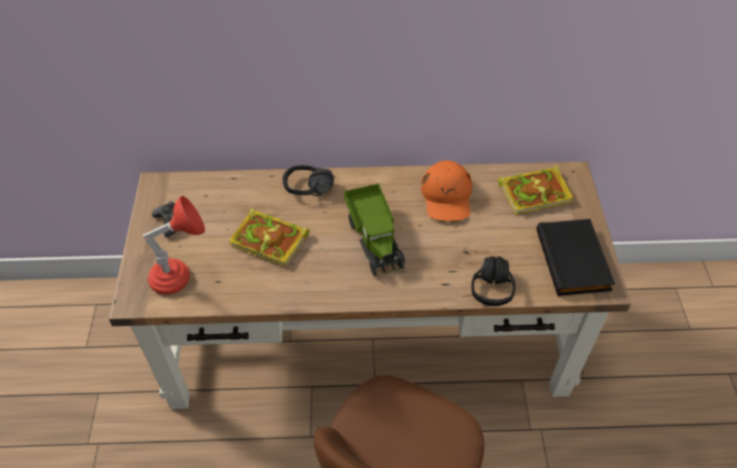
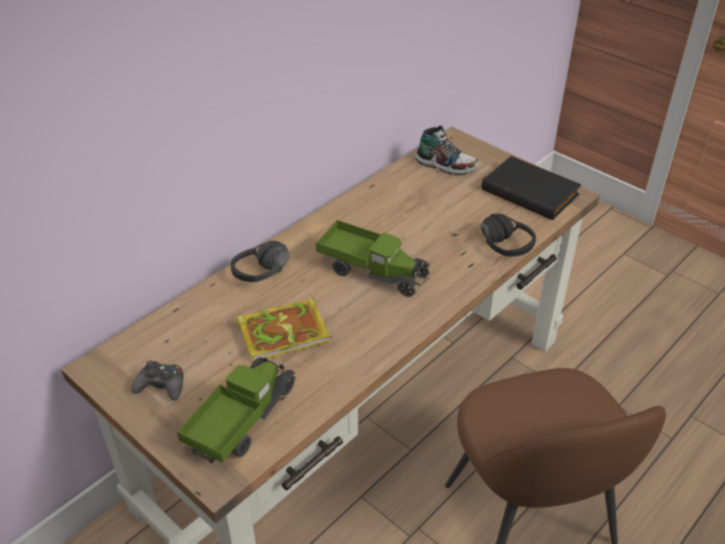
camera: 45 degrees left, 10 degrees down
red table lamp [143,196,205,295] -> toy truck [177,357,296,463]
orange cap [421,160,472,221] -> none
book [498,166,574,214] -> shoe [416,126,479,175]

